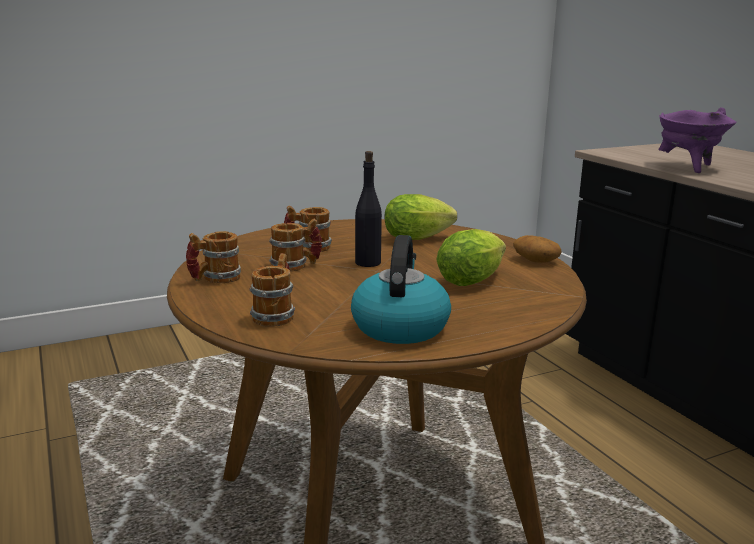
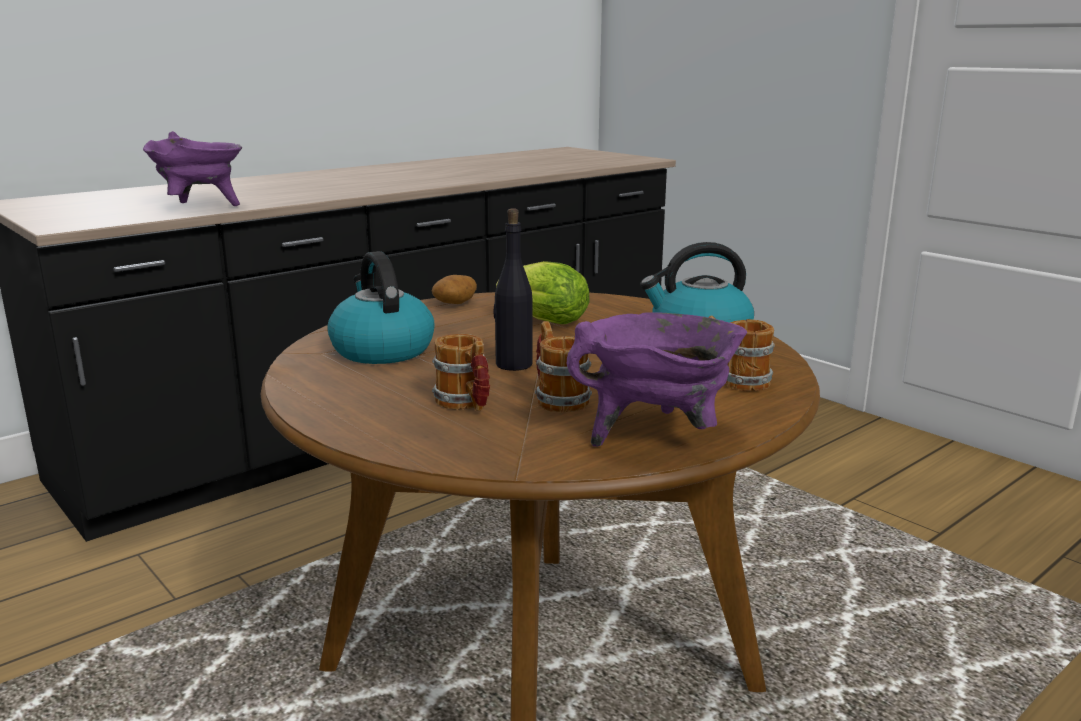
camera: 105 degrees left, 0 degrees up
mug [186,231,241,283] -> purple cooking pot [567,312,747,447]
lettuce [385,194,457,240] -> kettle [327,251,435,364]

